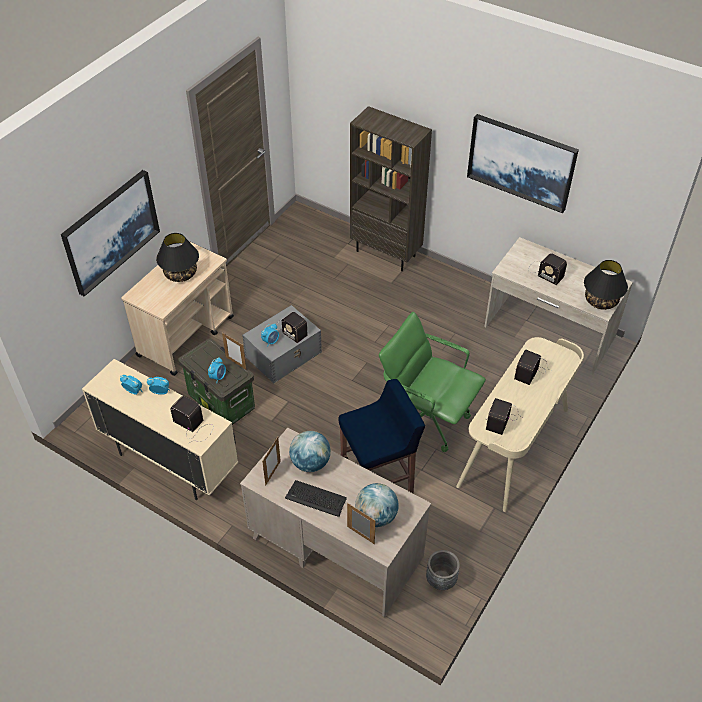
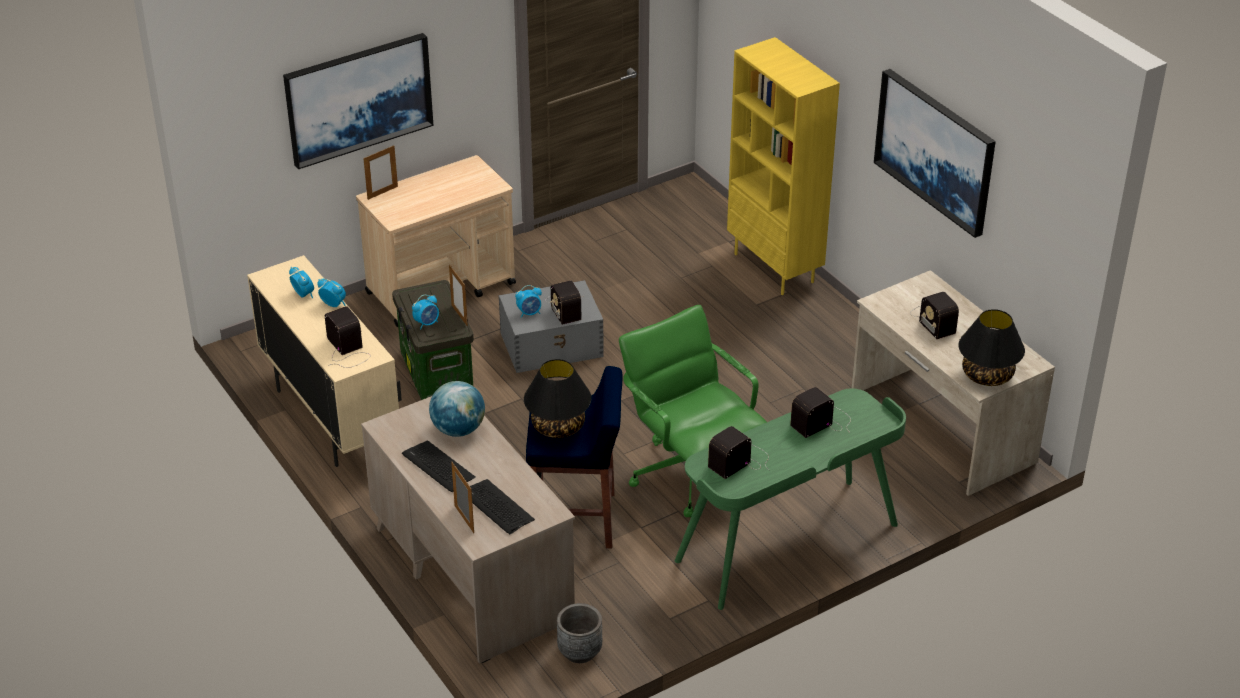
camera: 25 degrees right, 10 degrees down
black table lamp [156,233,199,282] -> black table lamp moved to [524,359,592,438]
picture frame [262,437,281,485] -> picture frame moved to [363,145,398,200]
brown bookcase [350,106,432,271] -> yellow bookcase [727,37,840,295]
globe [355,483,399,527] -> keyboard [470,479,535,535]
beige desk [456,337,584,512] -> green desk [675,389,906,610]

